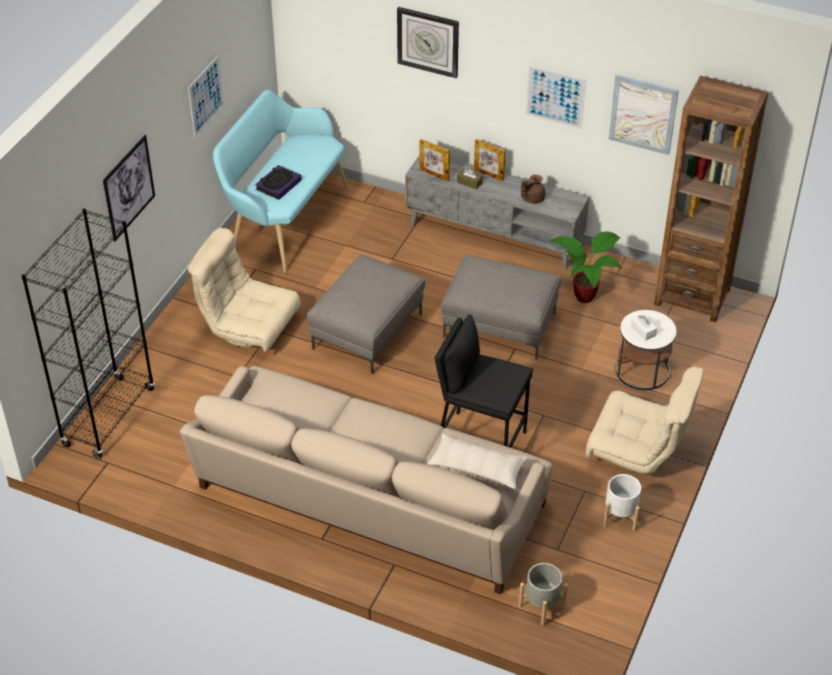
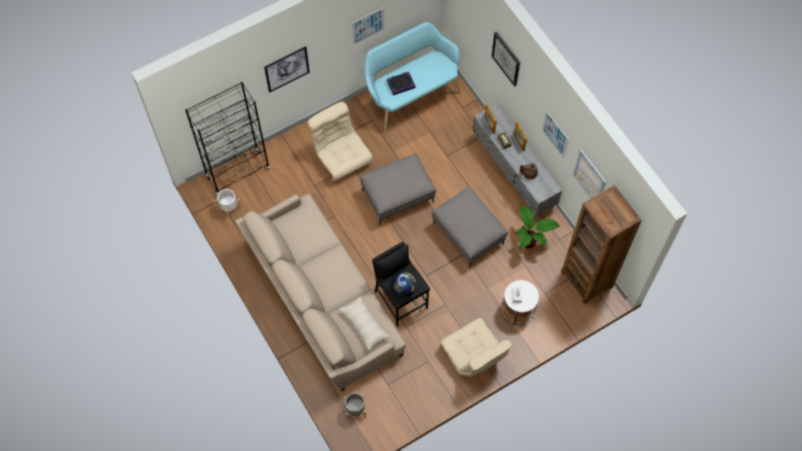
camera: 35 degrees right, 20 degrees up
white planter [603,474,641,531] -> white planter moved to [215,189,242,219]
none -> globe [391,272,417,298]

